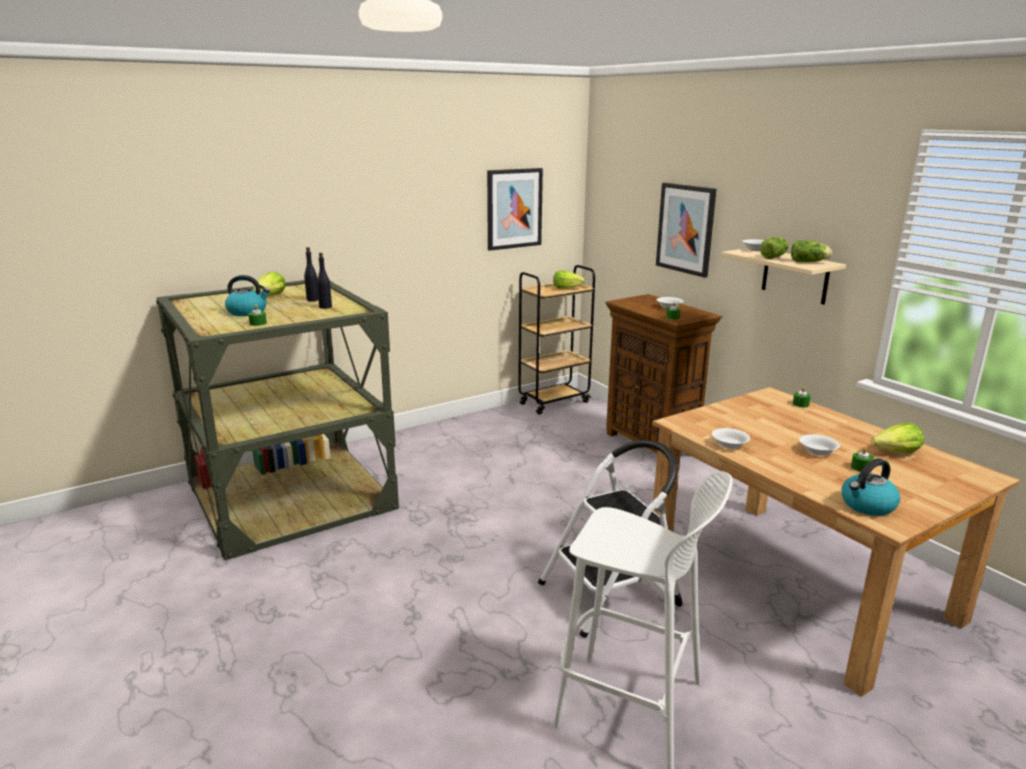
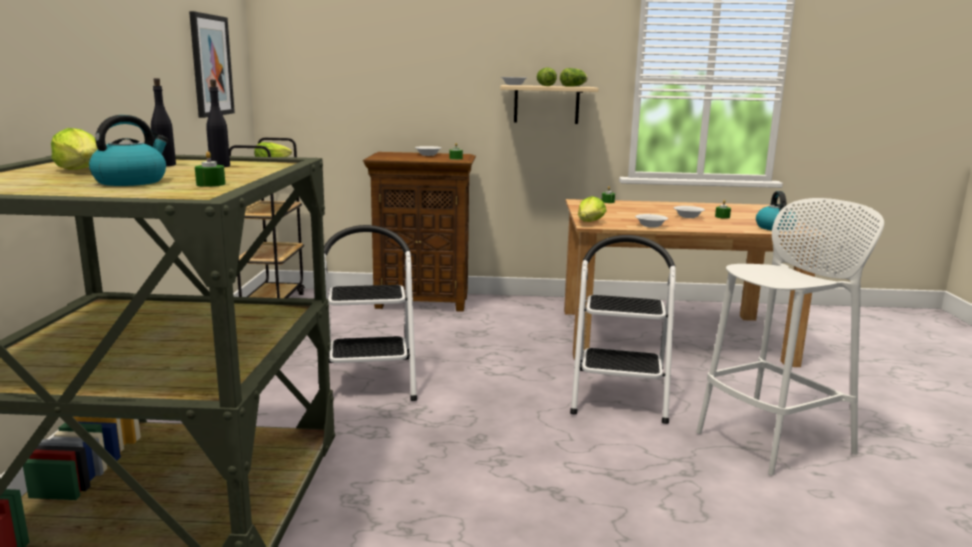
camera: 55 degrees left, 5 degrees down
picture [656,183,717,278] -> none
lettuce [871,423,924,452] -> lettuce moved to [578,196,606,222]
none -> step ladder [324,225,417,401]

